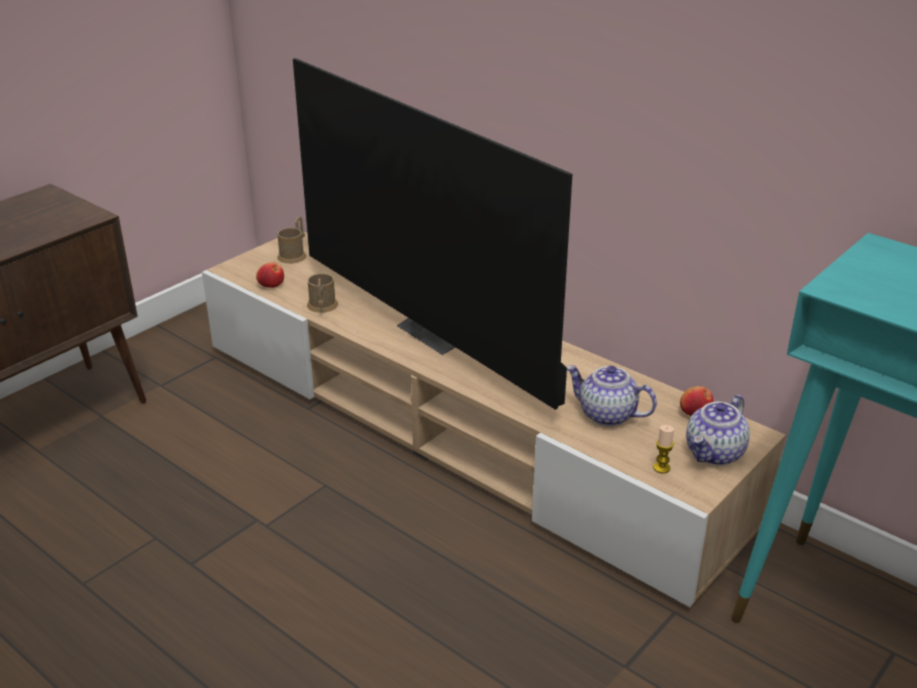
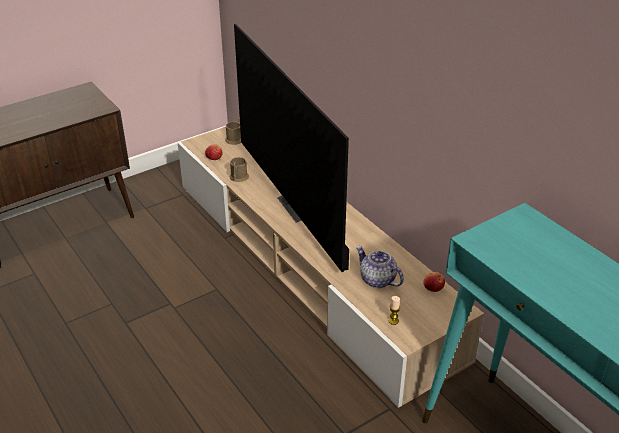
camera: 15 degrees right, 5 degrees up
teapot [686,395,750,465] -> none

